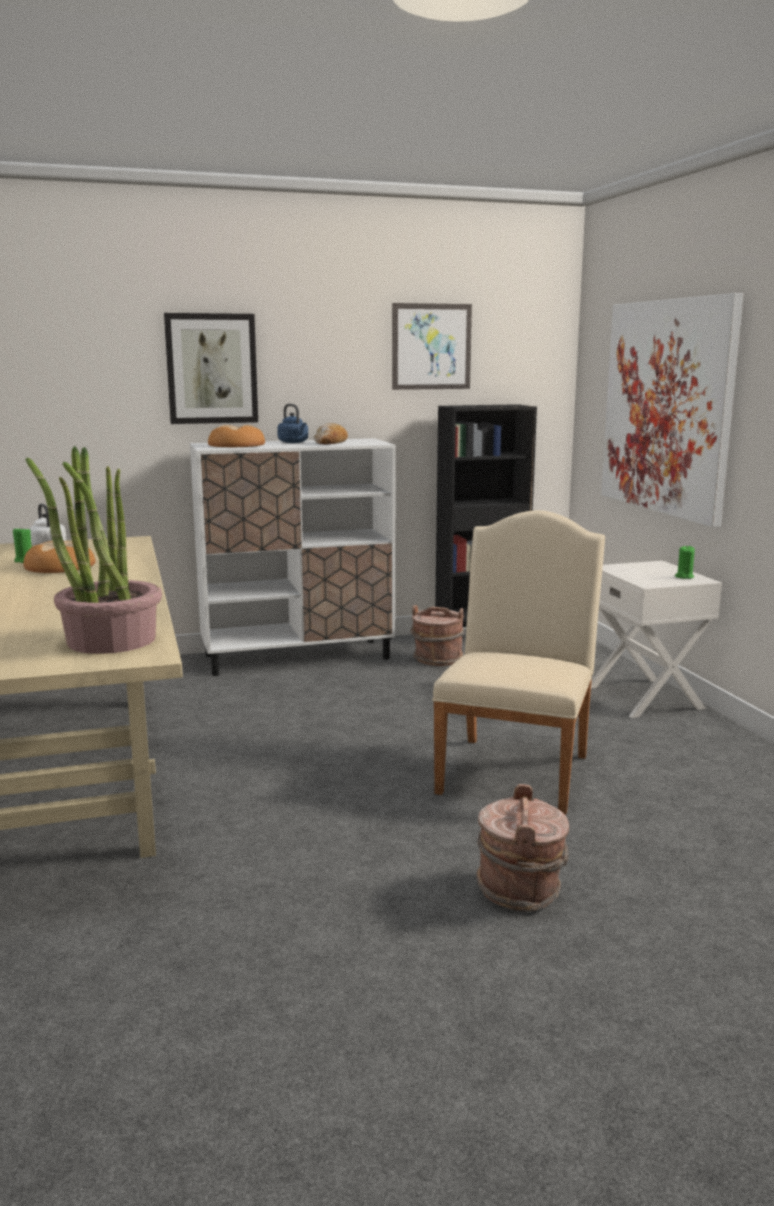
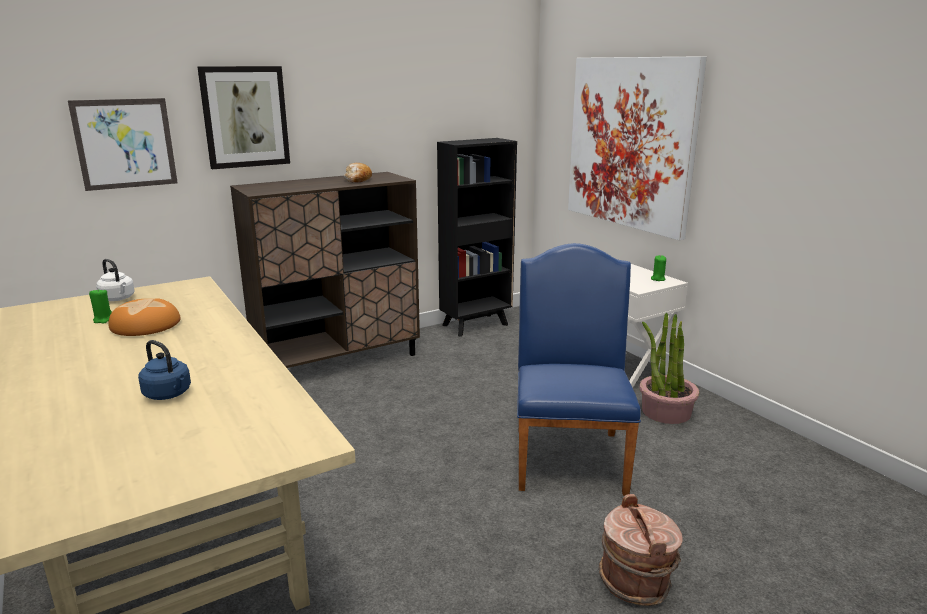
camera: 15 degrees left, 5 degrees up
potted plant [25,446,162,654] -> potted plant moved to [639,313,700,424]
white cabinet [190,438,396,676] -> brown cabinet [230,172,420,368]
bread [208,425,265,447] -> none
blue kettle [277,404,308,443] -> blue kettle moved to [138,340,191,400]
picture [392,303,472,390] -> picture moved to [68,98,178,191]
brown bucket [410,605,464,666] -> none
beige chair [432,510,605,815] -> blue chair [517,243,641,496]

